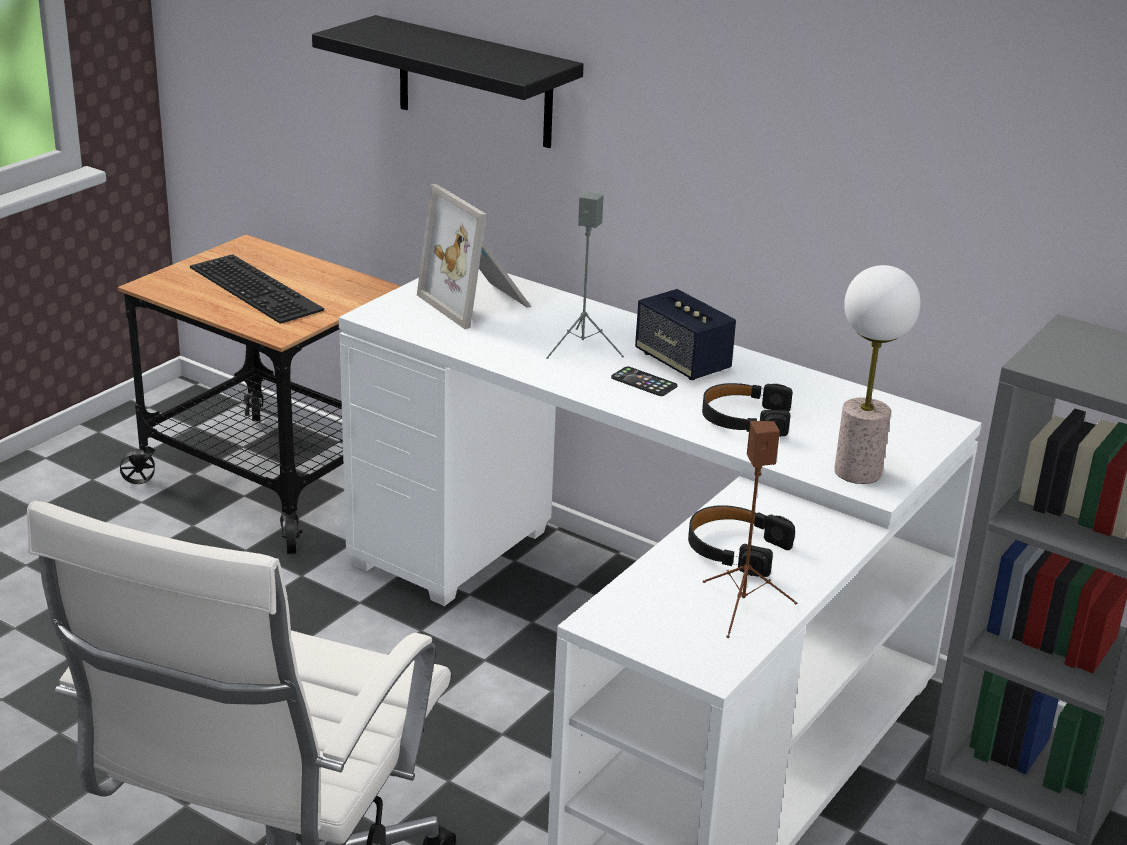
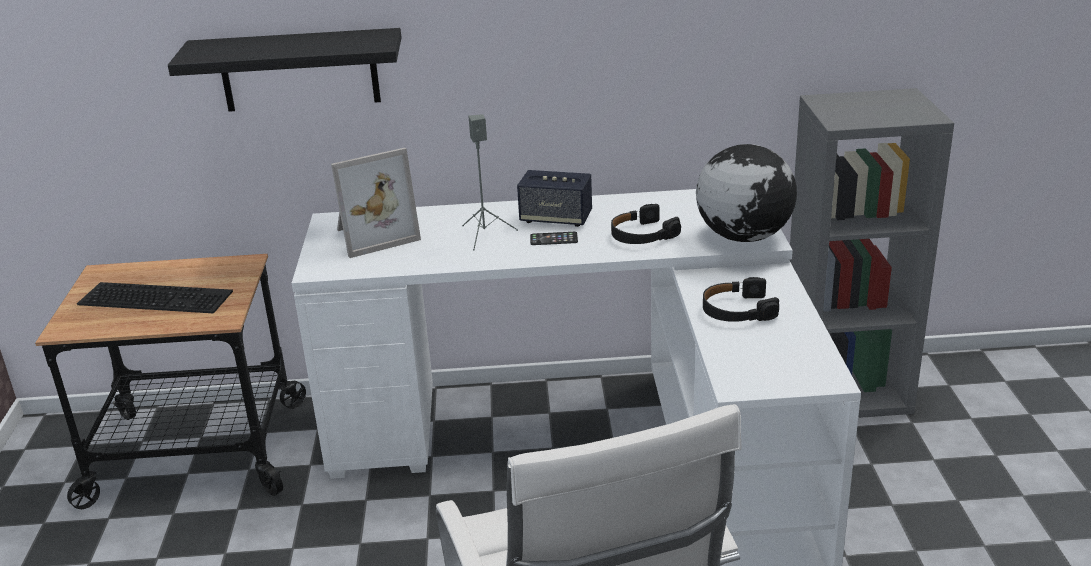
camera: 35 degrees left, 0 degrees up
picture frame [417,184,531,329] -> picture frame turned 45 degrees counterclockwise [331,148,421,258]
brown speaker [703,421,797,638] -> none
table lamp [834,265,920,484] -> globe [696,144,797,242]

